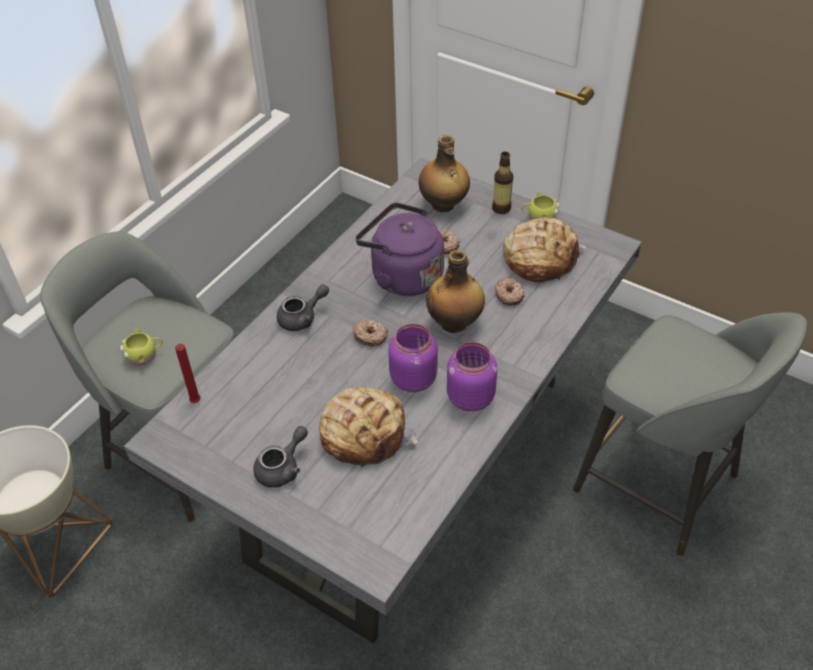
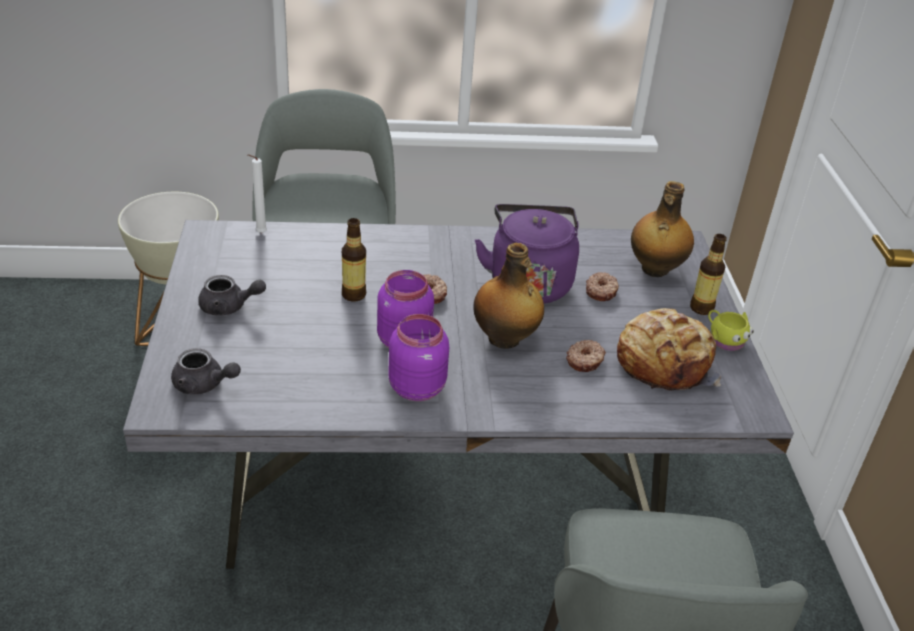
camera: 50 degrees right, 10 degrees down
yellow mug [119,328,163,366] -> none
red candle [175,344,201,403] -> white candle [248,154,267,233]
grey teapot [277,285,329,331] -> grey teapot moved to [171,348,241,394]
bread [319,387,418,467] -> none
none -> bottle [342,218,366,302]

